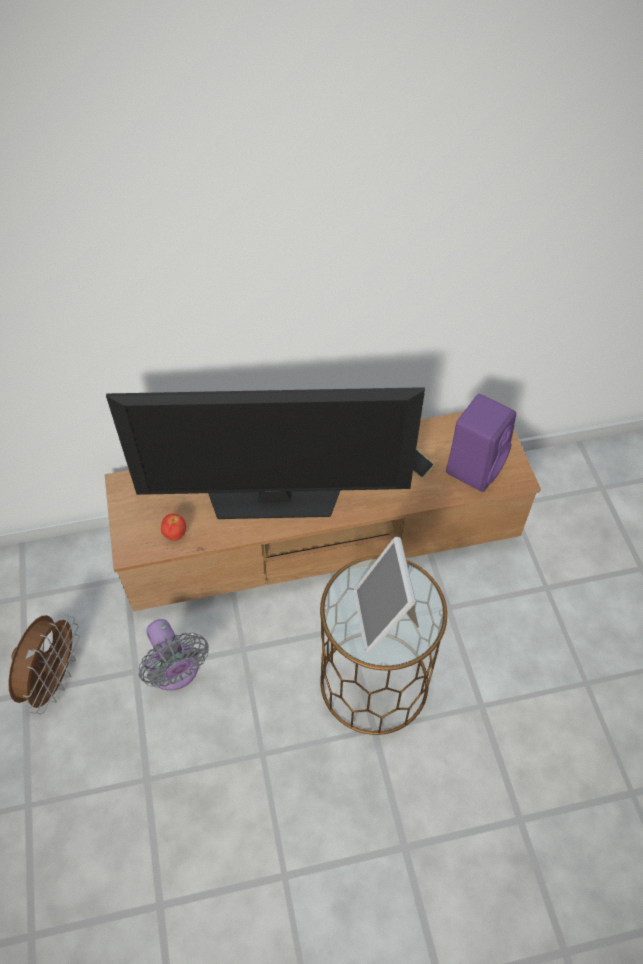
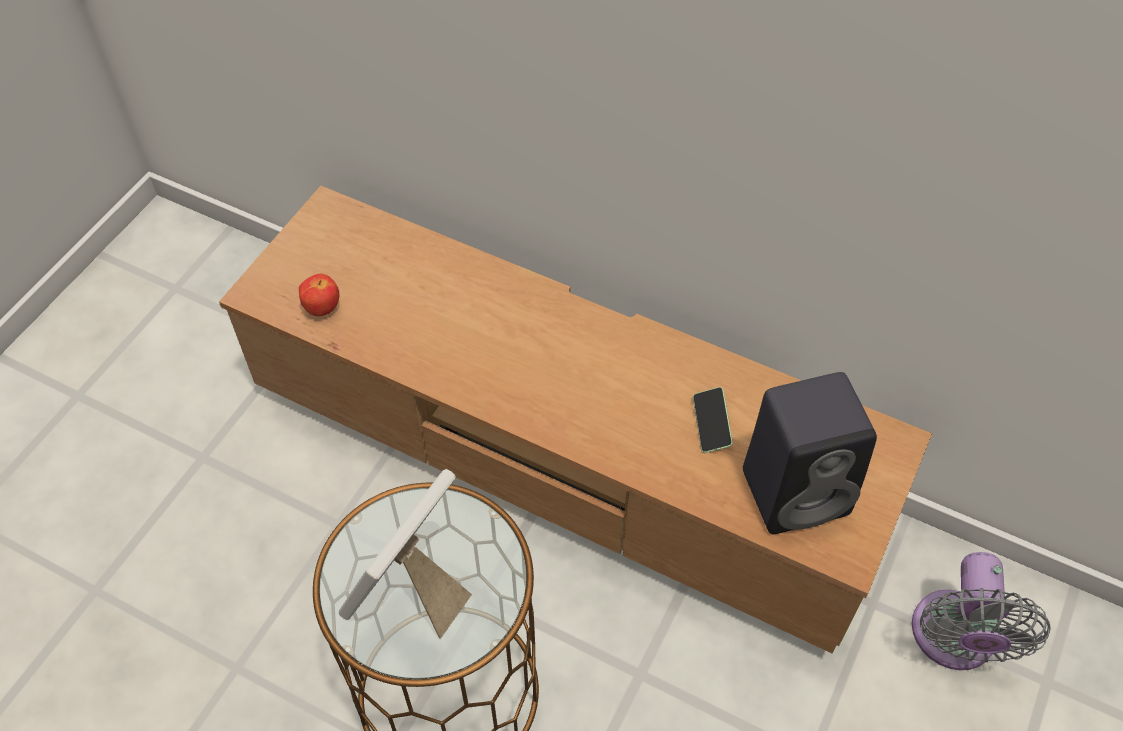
camera: 40 degrees right, 0 degrees up
brown fan [8,614,80,715] -> none
television [106,387,425,519] -> none
grey fan [139,619,209,691] -> grey fan moved to [912,552,1051,670]
purple speaker [446,394,516,492] -> black speaker [743,372,877,534]

